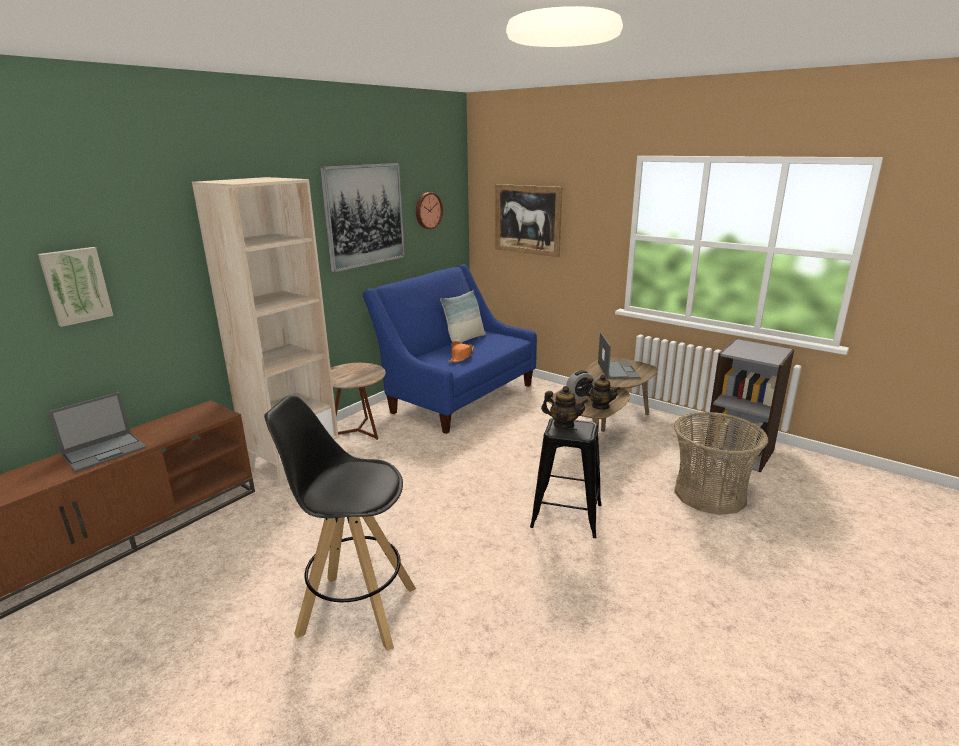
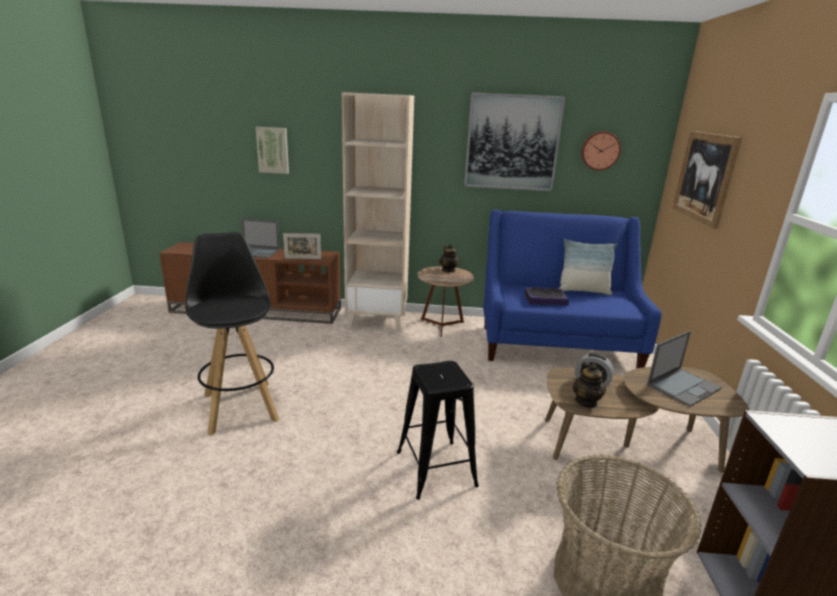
camera: 55 degrees right, 0 degrees up
orange hat [448,341,474,362] -> book [524,287,569,306]
teapot [541,386,588,429] -> teapot moved to [439,244,459,273]
none -> picture frame [283,233,321,259]

